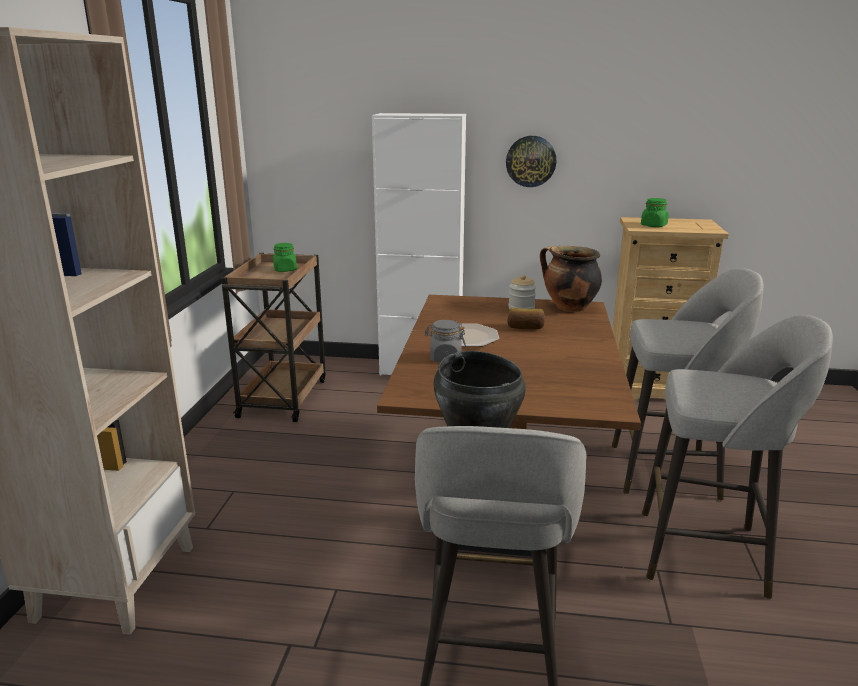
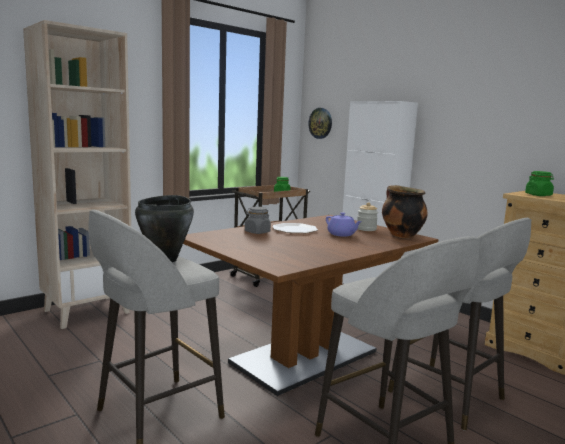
camera: 40 degrees right, 10 degrees down
wall clock [506,136,556,187] -> wall clock moved to [308,108,332,139]
bread [507,308,545,330] -> purple teapot [326,212,362,237]

